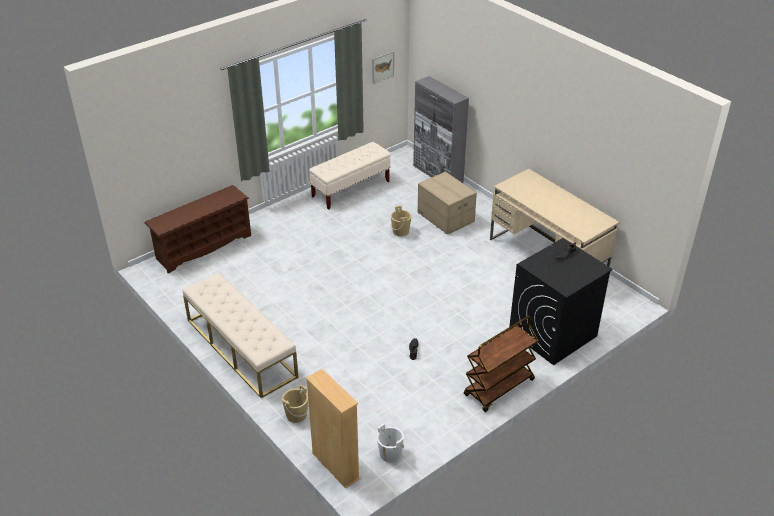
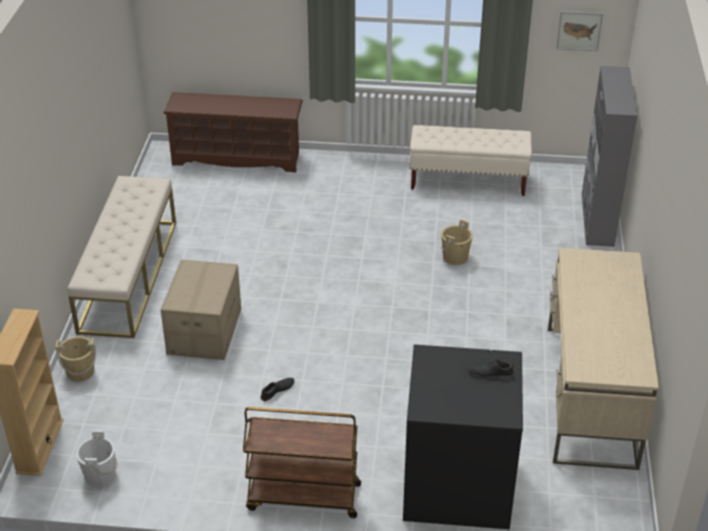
camera: 45 degrees right, 0 degrees up
cardboard box [418,172,477,235] -> cardboard box moved to [161,260,241,360]

